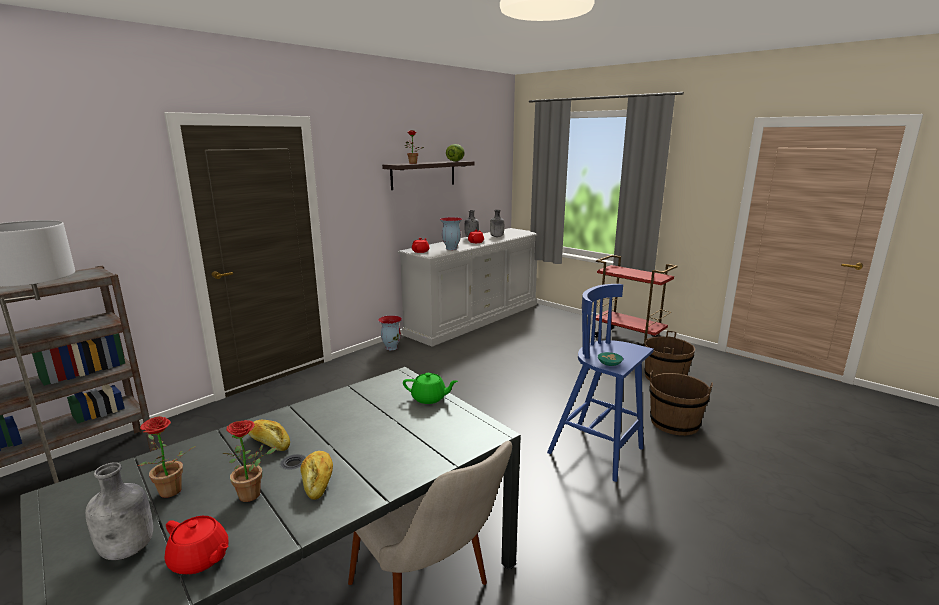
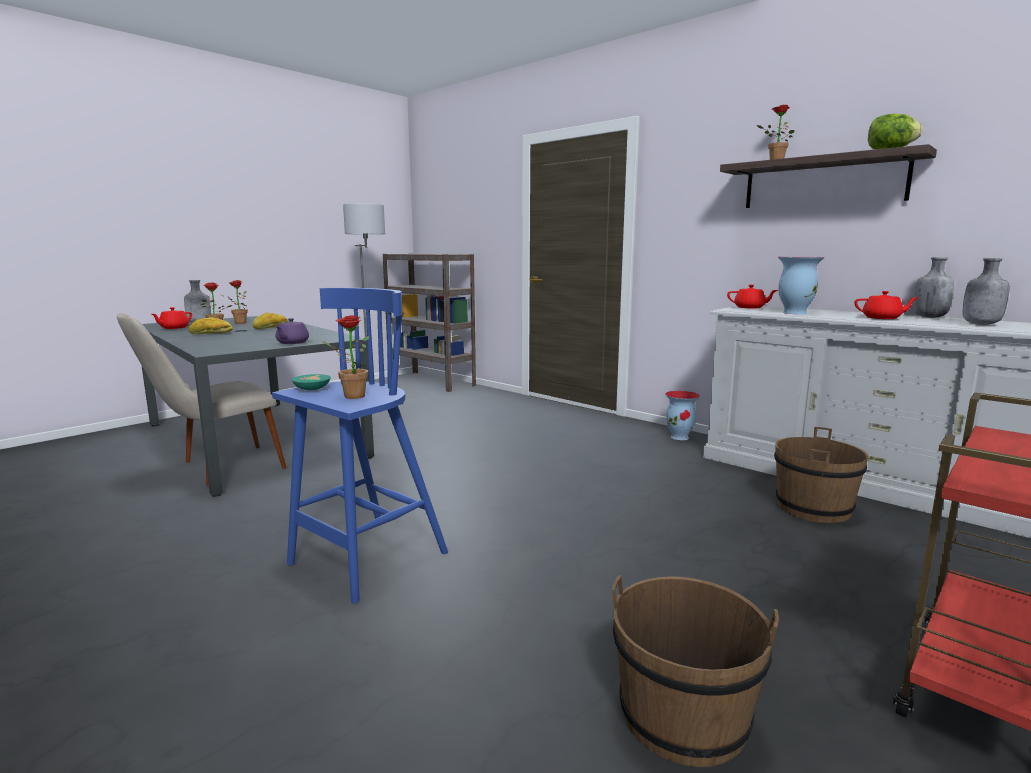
camera: 90 degrees right, 5 degrees down
green teapot [403,373,458,404] -> purple teapot [276,318,309,344]
brown bucket [649,370,713,436] -> brown bucket moved to [774,427,868,523]
none -> potted plant [322,315,369,399]

